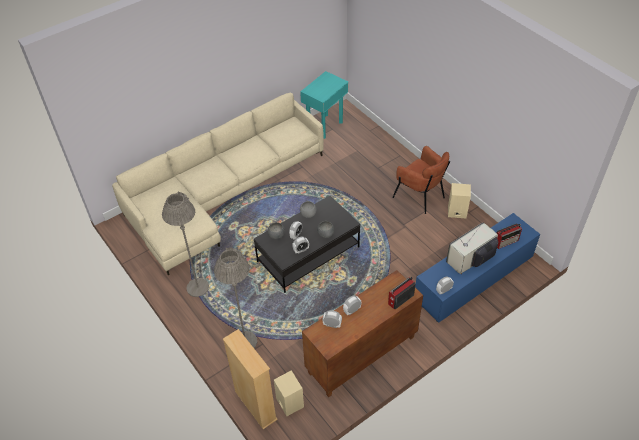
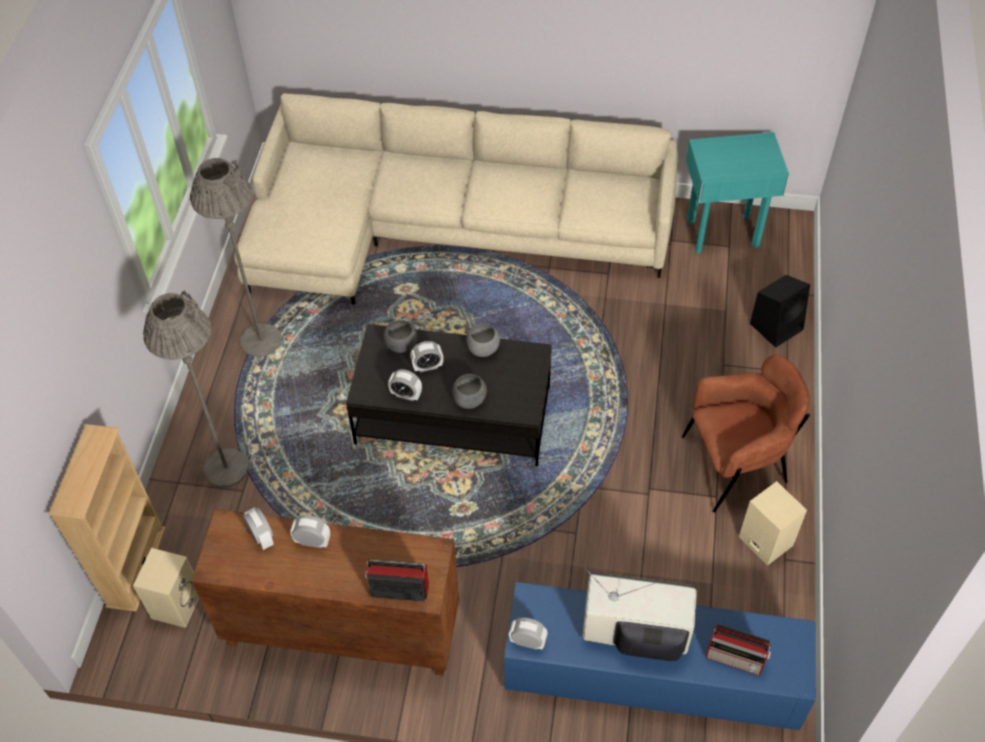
camera: 45 degrees right, 5 degrees up
brown armchair [392,146,450,214] -> brown armchair turned 105 degrees counterclockwise [681,355,810,513]
none -> black speaker [750,275,810,348]

